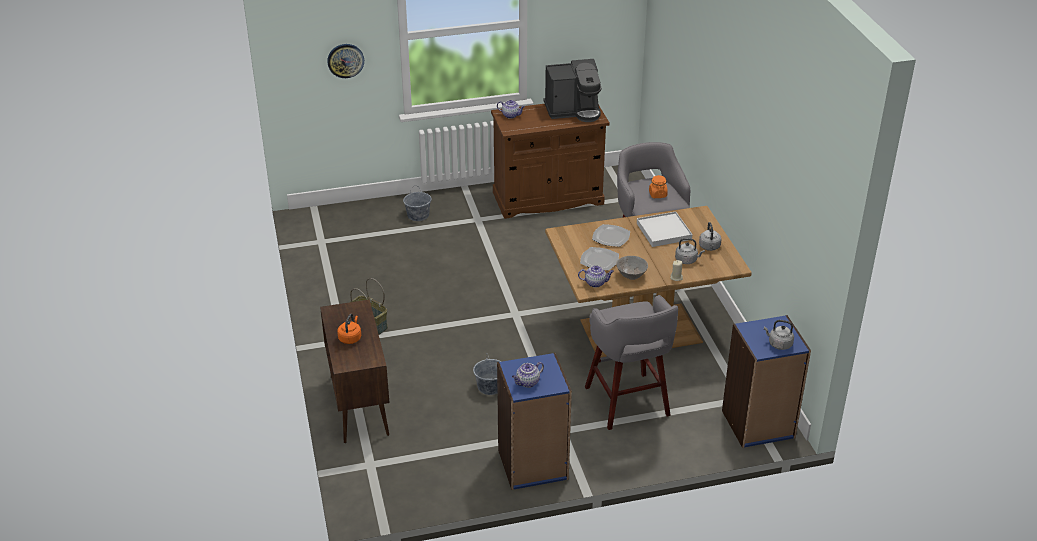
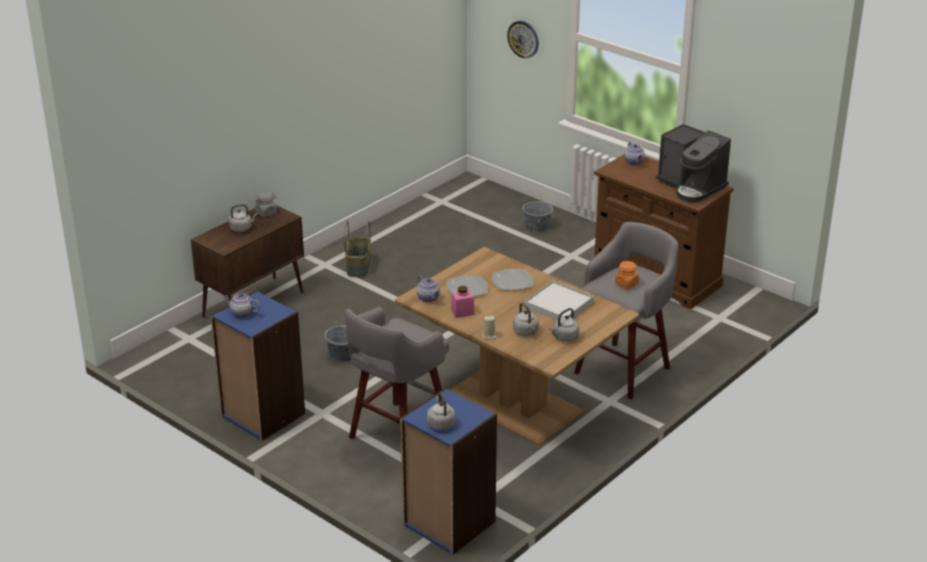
camera: 55 degrees right, 5 degrees down
orange kettle [337,314,361,344] -> grey kettle [229,204,258,232]
grey bowl [616,256,648,280] -> pink jar [451,286,475,318]
none -> grey jar [255,192,277,217]

